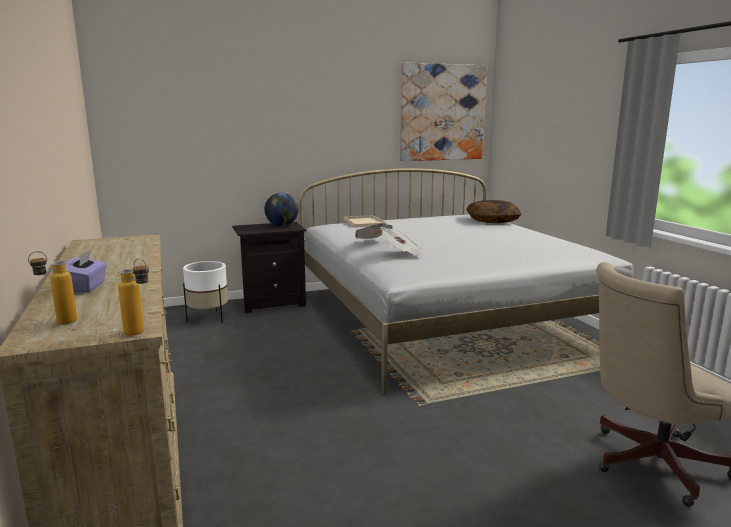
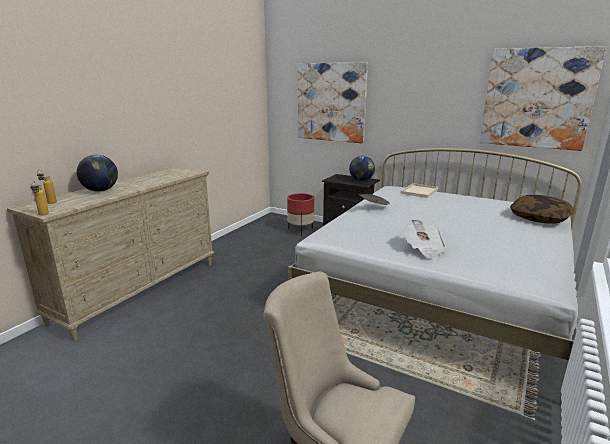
camera: 50 degrees right, 5 degrees up
purple tissue box [66,250,107,293] -> globe [77,155,118,192]
white planter [183,261,228,323] -> red planter [287,193,314,237]
newspaper [381,227,421,257] -> newspaper moved to [404,219,446,259]
none -> picture [298,63,368,143]

